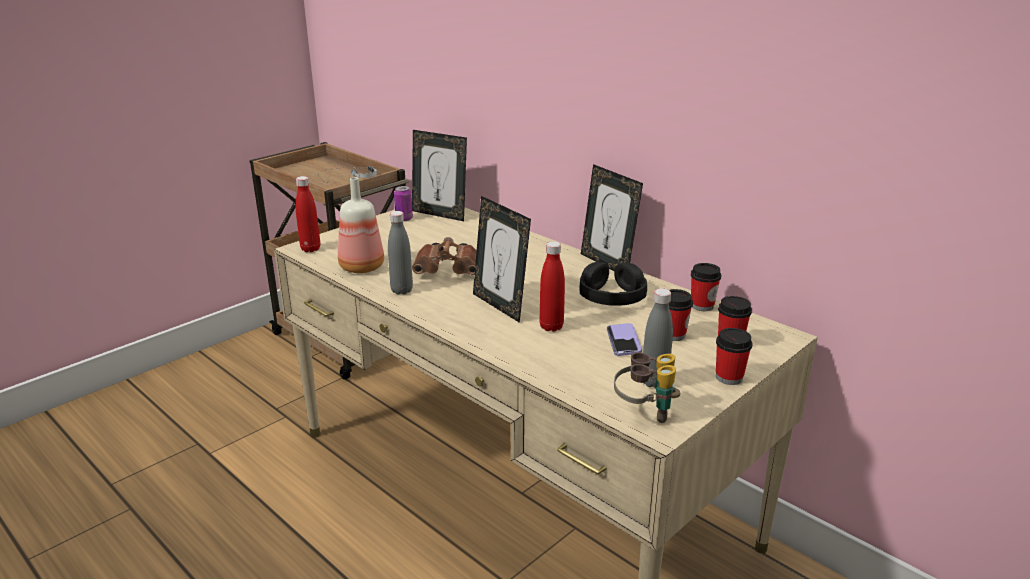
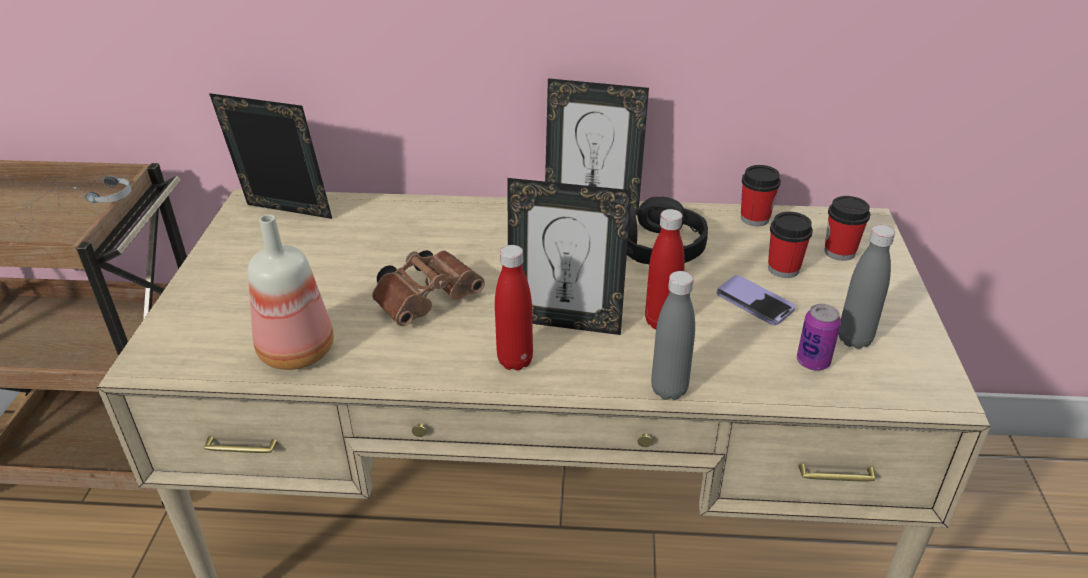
camera: 40 degrees left, 10 degrees up
red bottle [296,176,320,252] -> red bottle moved to [495,245,533,371]
grey bottle [388,211,413,294] -> grey bottle moved to [651,271,695,400]
can [394,186,413,221] -> can moved to [797,304,841,371]
picture frame [412,130,467,221] -> picture frame turned 150 degrees counterclockwise [209,93,332,219]
binoculars [614,352,680,423] -> none
cup [716,328,752,385] -> none

